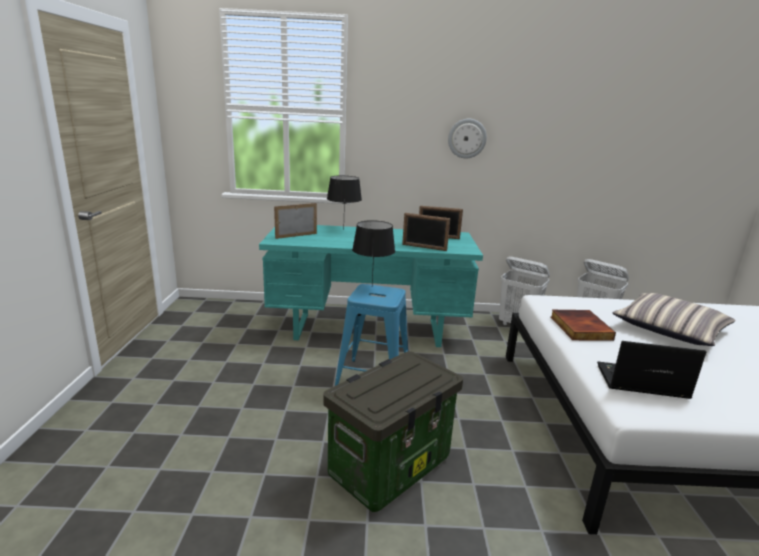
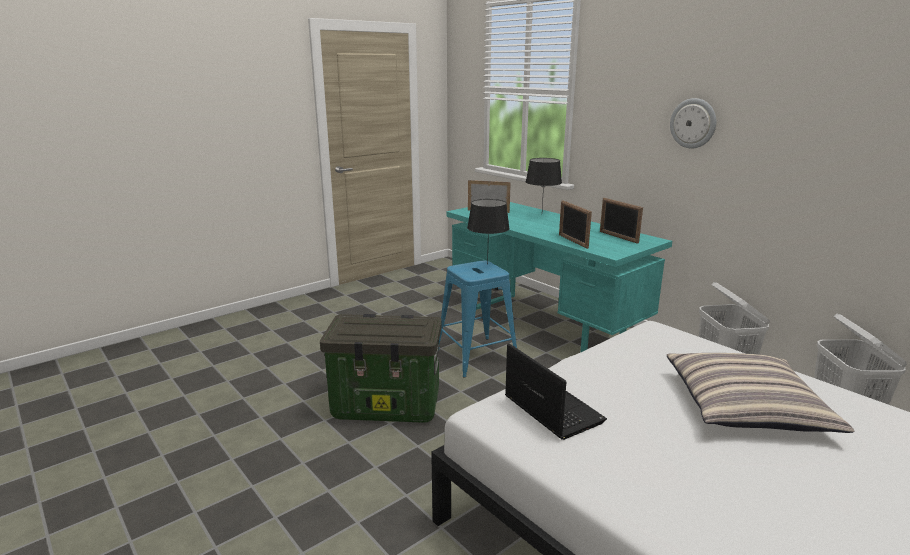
camera: 50 degrees right, 0 degrees up
book [550,310,616,341] -> none

